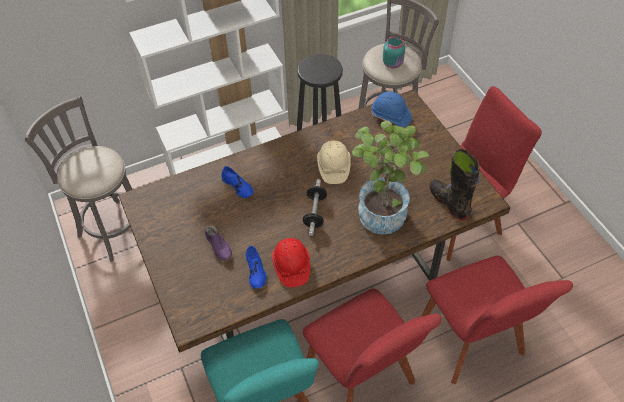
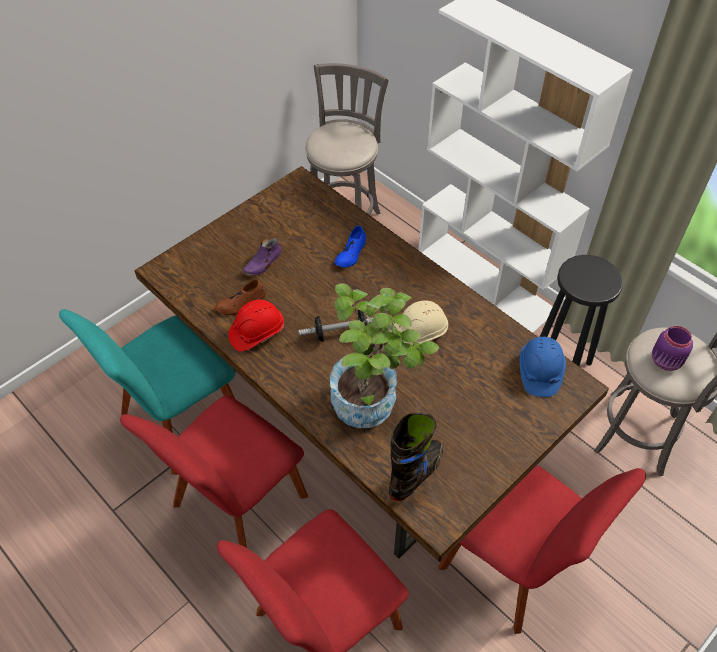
camera: 70 degrees right, 0 degrees up
blue shoe [246,246,267,289] -> brown shoe [215,279,266,315]
turquoise jar [383,36,405,68] -> purple jar [652,326,693,371]

